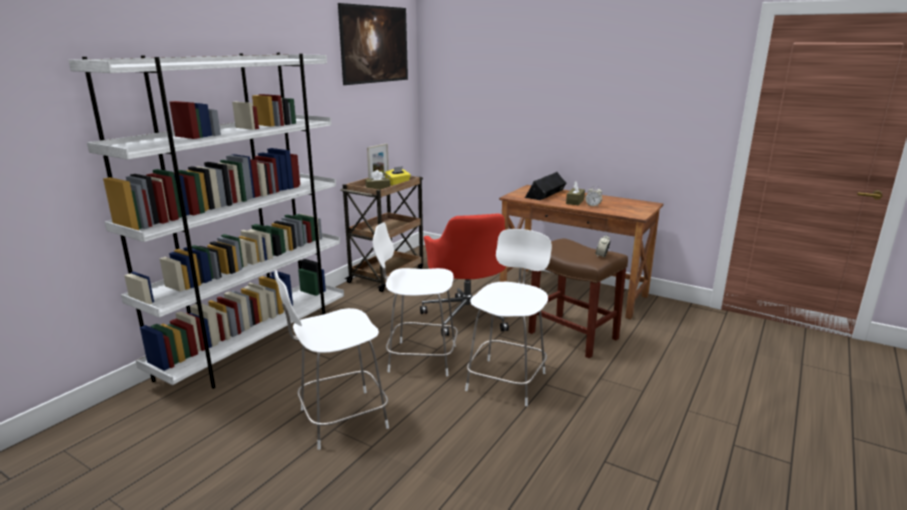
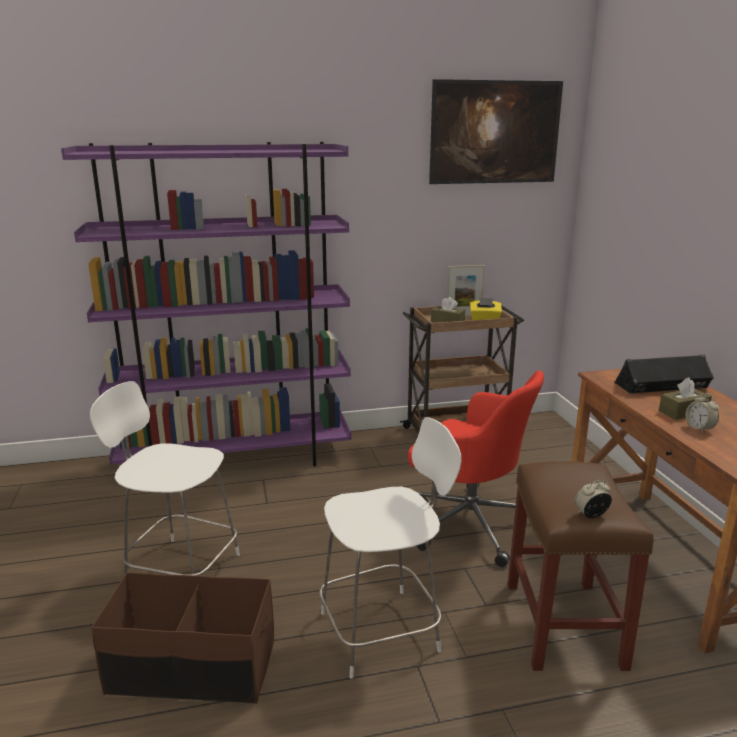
camera: 45 degrees right, 0 degrees up
white bookcase [68,53,344,389] -> purple bookcase [61,142,351,466]
white chair [373,222,458,376] -> none
red office chair [420,213,509,336] -> red office chair turned 90 degrees counterclockwise [408,371,544,567]
none -> brown storage box [91,572,274,704]

